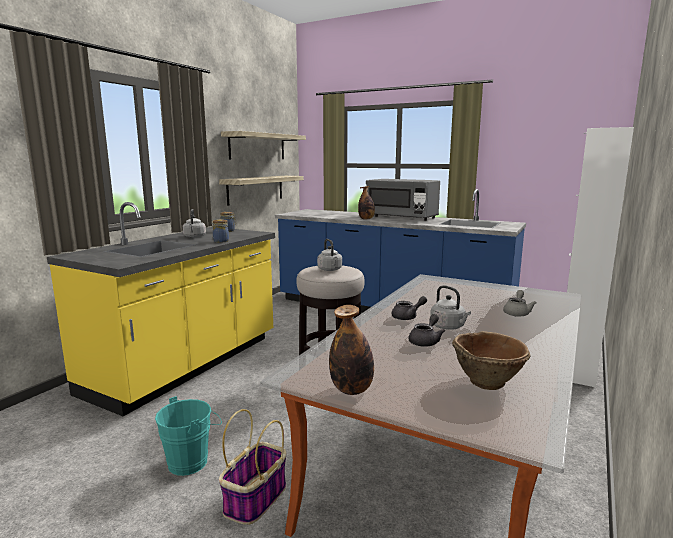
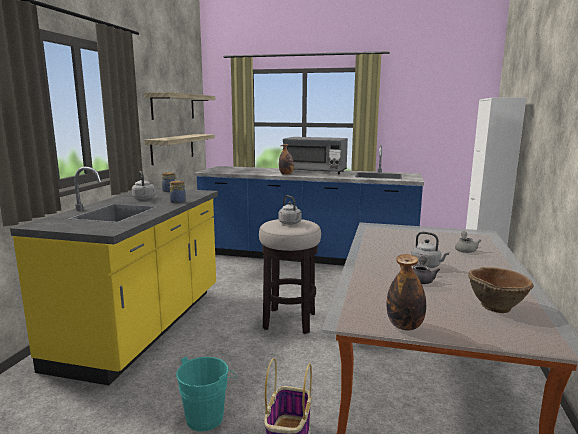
camera: 15 degrees left, 0 degrees up
grey teapot [392,296,427,320] -> none

